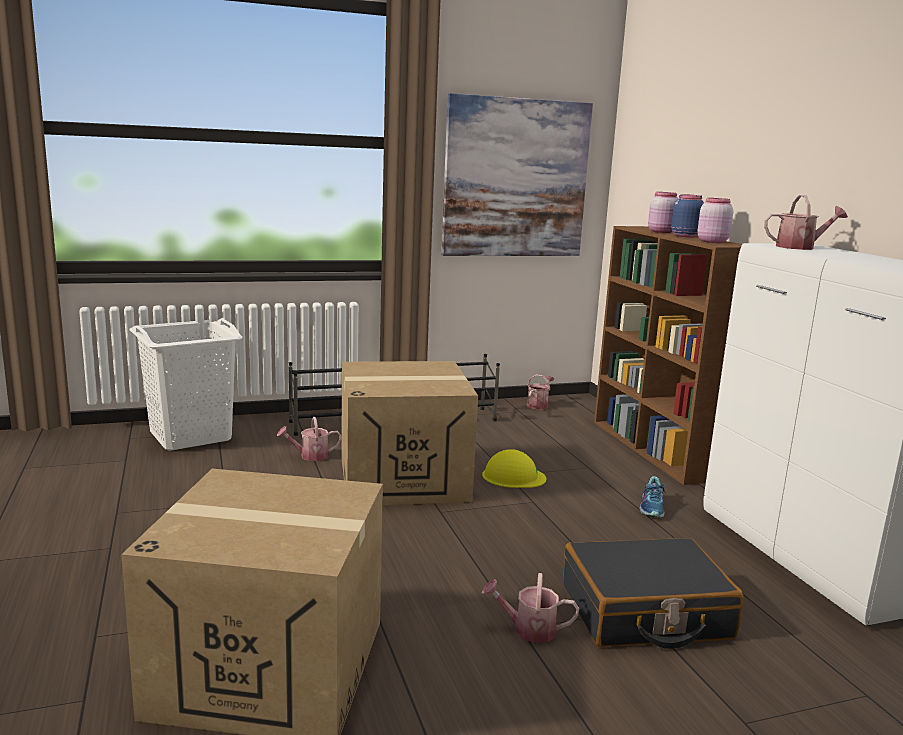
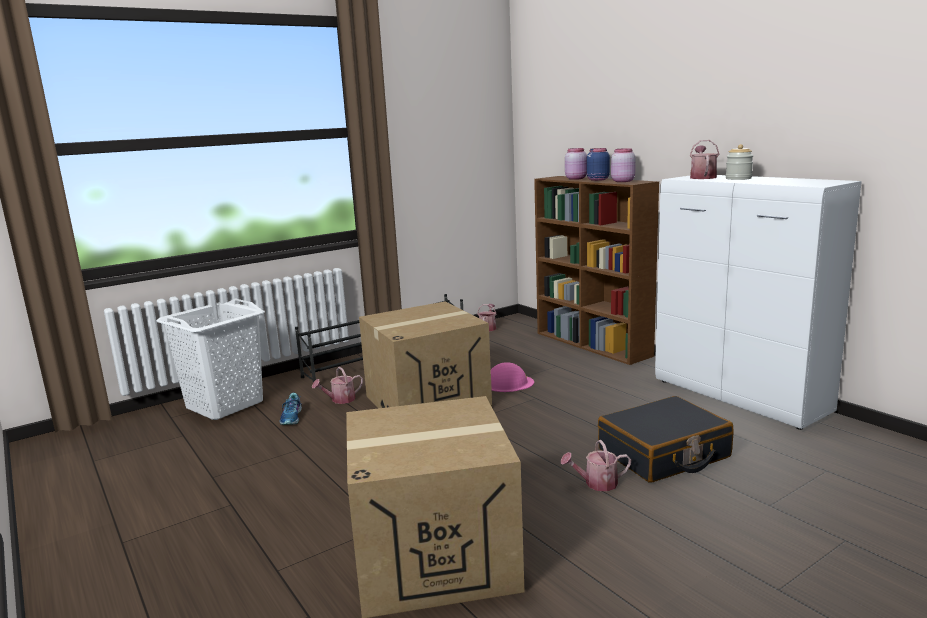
camera: 15 degrees left, 0 degrees up
picture [441,93,593,256] -> none
yellow hard hat [482,449,546,488] -> pink hard hat [491,362,534,392]
shoe [639,476,667,518] -> shoe moved to [280,393,302,425]
watering can [764,195,848,250] -> watering can turned 60 degrees counterclockwise [690,140,719,179]
none -> jar [726,144,754,180]

